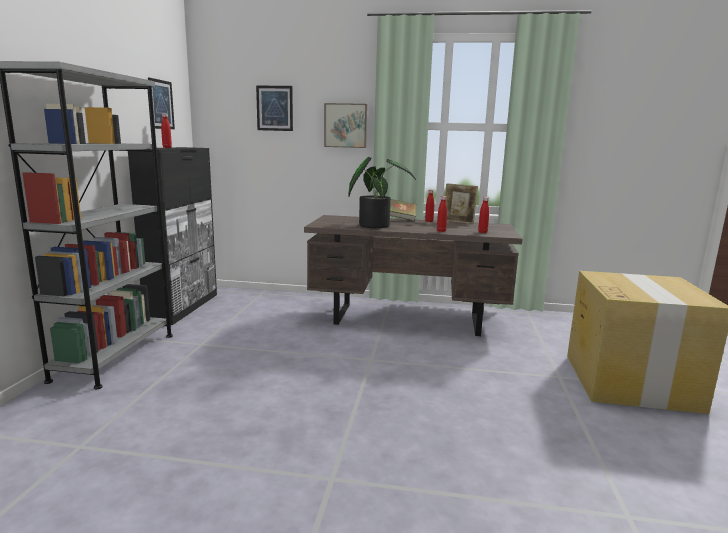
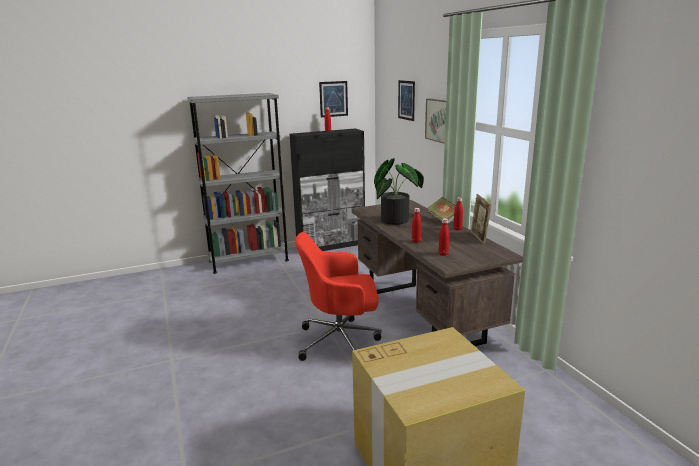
camera: 60 degrees right, 5 degrees up
none -> red office chair [295,232,382,361]

